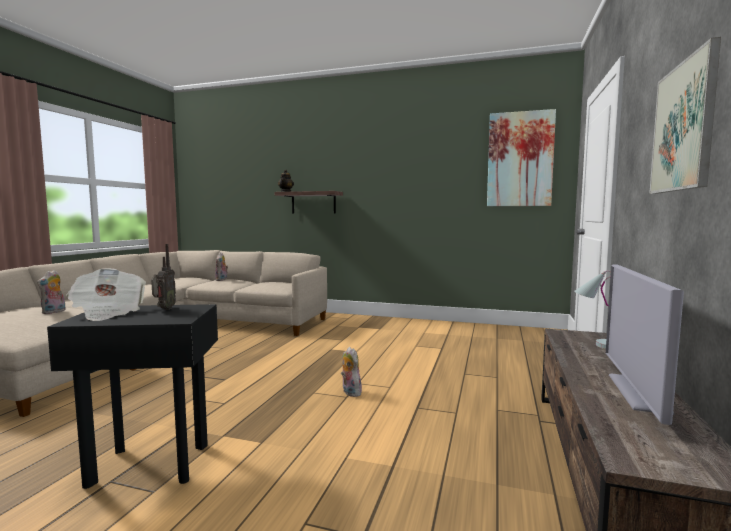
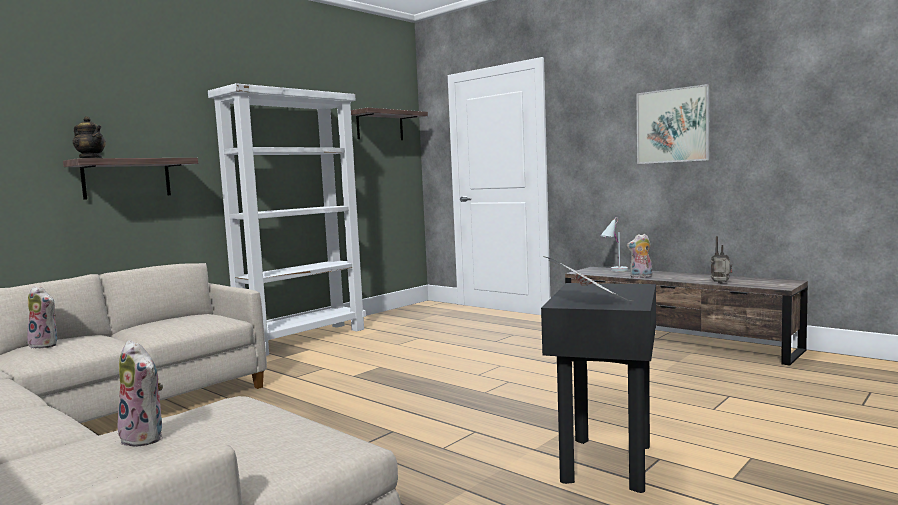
camera: 65 degrees left, 0 degrees up
radio [151,244,176,310] -> radio moved to [711,236,732,283]
plush toy [341,347,362,397] -> plush toy moved to [627,234,652,278]
picture [487,109,556,206] -> shelf [351,108,428,140]
television [606,264,684,425] -> none
none -> white bookcase [208,83,366,356]

